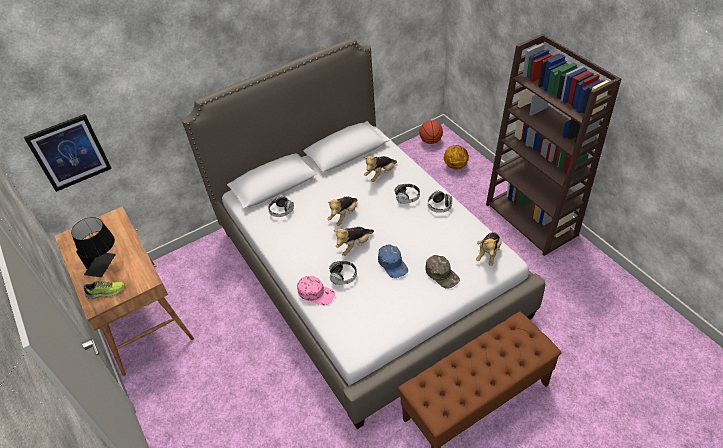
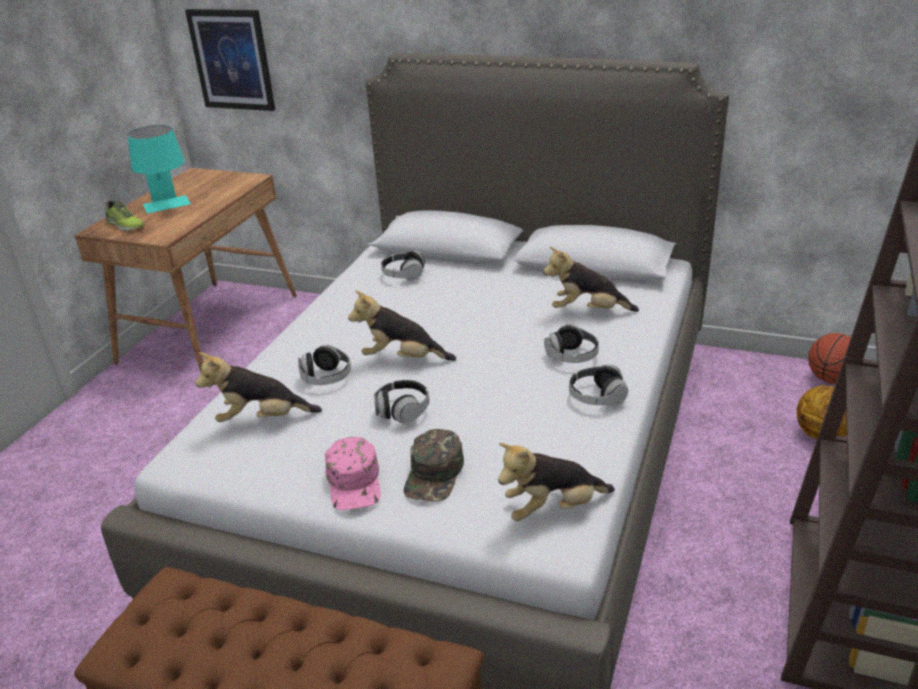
camera: 50 degrees right, 15 degrees down
black table lamp [71,217,116,277] -> turquoise table lamp [128,125,191,213]
pink cap [297,276,335,306] -> pink cap moved to [325,437,381,510]
plush toy [328,196,357,226] -> plush toy moved to [195,352,322,422]
blue cap [378,244,408,278] -> headphones [374,380,429,423]

